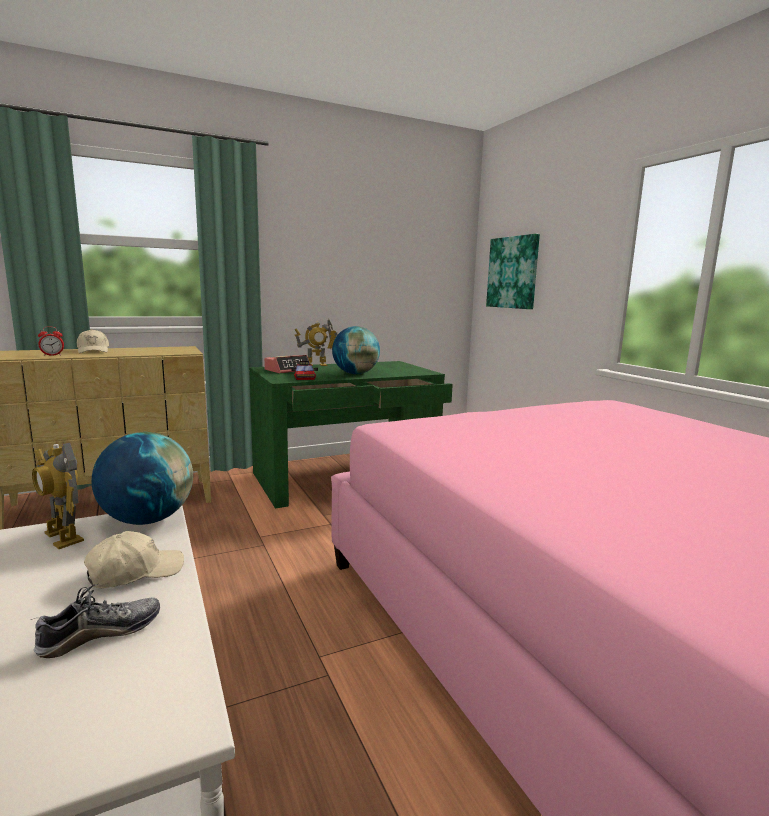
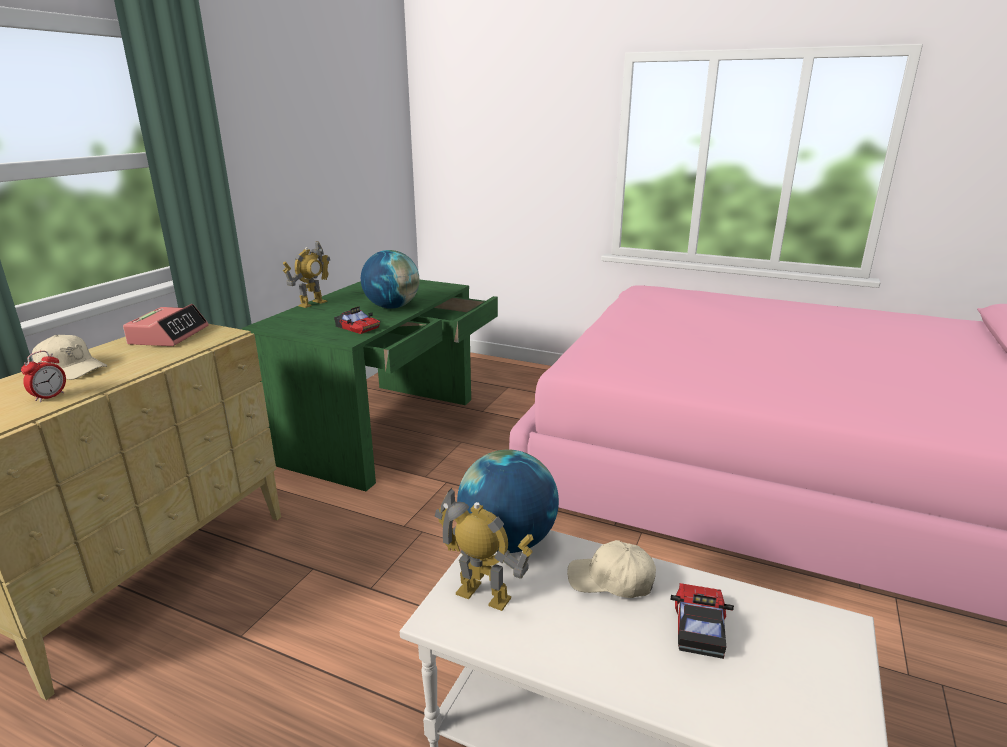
camera: 40 degrees left, 10 degrees up
shoe [31,584,160,658] -> toy car [670,583,734,659]
toy robot [32,443,84,549] -> toy robot turned 150 degrees counterclockwise [435,488,533,611]
beige cap [84,531,184,588] -> beige cap turned 90 degrees counterclockwise [567,540,656,598]
alarm clock [264,355,310,373] -> alarm clock moved to [123,304,209,346]
picture [486,234,540,309] -> none

